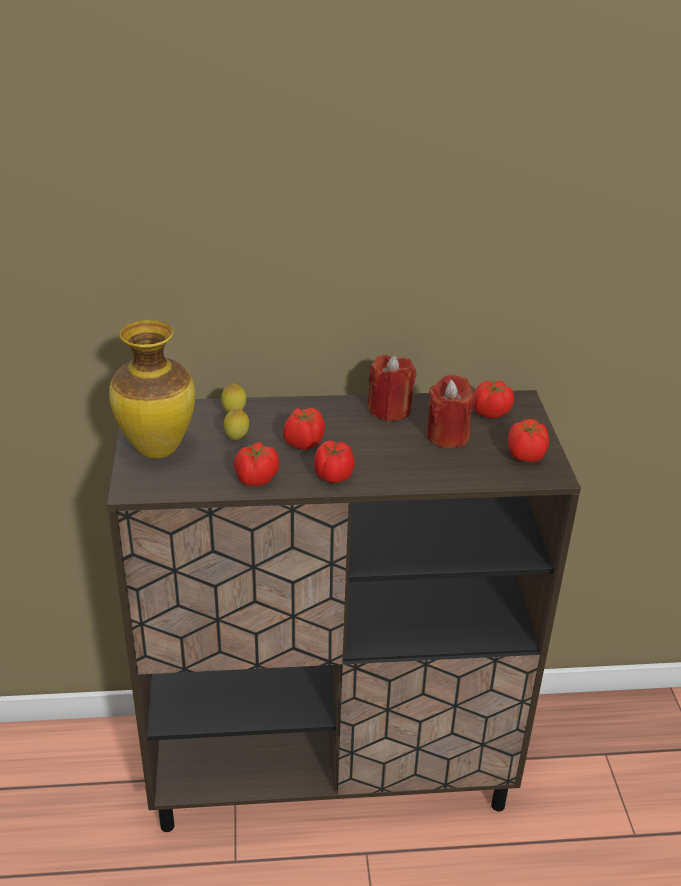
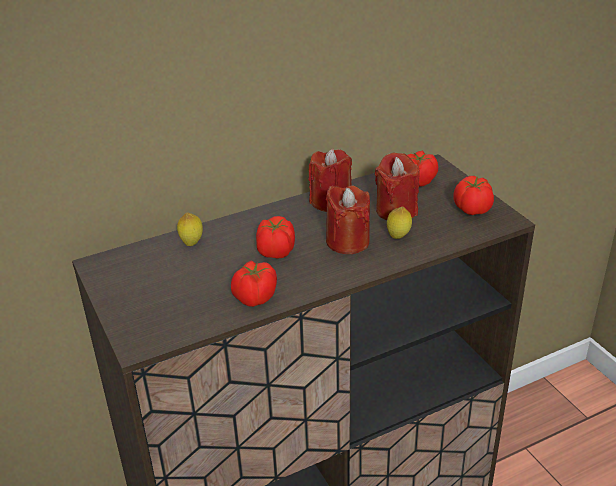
camera: 20 degrees left, 0 degrees up
vase [109,320,195,459] -> none
lemon [224,409,249,440] -> lemon moved to [387,206,412,239]
tomato [314,441,355,483] -> none
none -> red candle [326,186,370,254]

